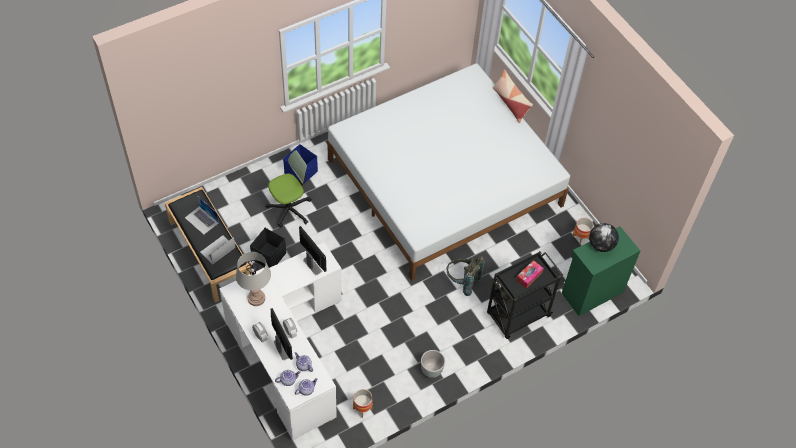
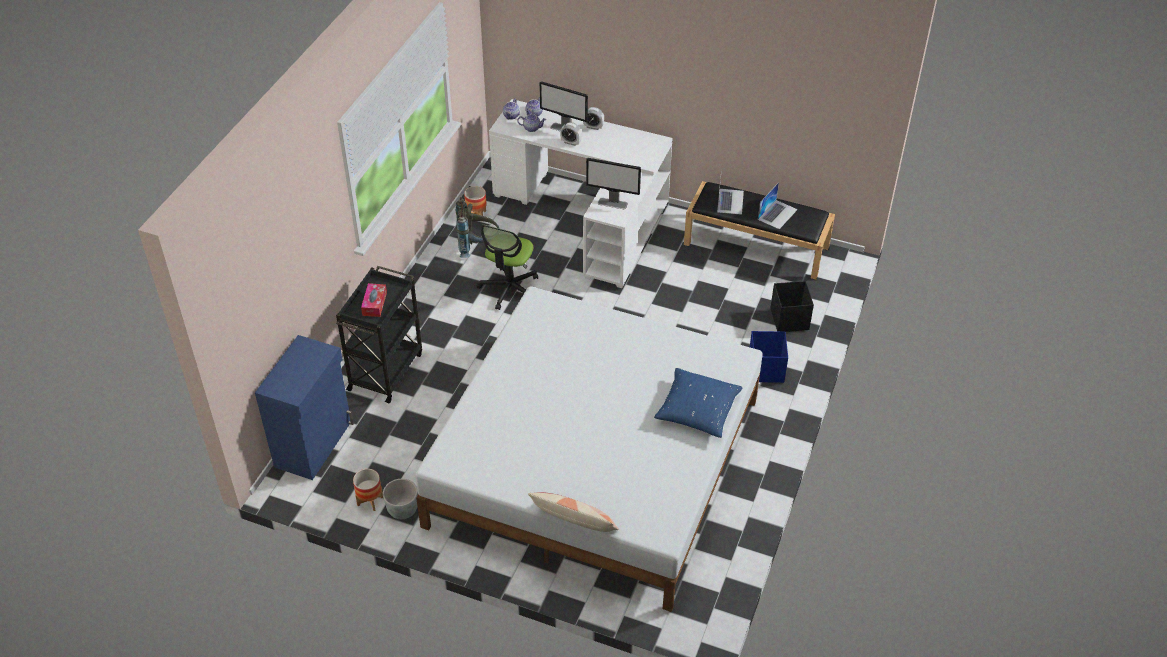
camera: 145 degrees right, 10 degrees down
laptop [185,196,219,235] -> laptop turned 120 degrees clockwise [758,183,798,229]
grey table lamp [236,252,271,306] -> none
black storage box [250,228,286,268] -> black storage box moved to [770,281,814,332]
office chair [266,150,312,228] -> office chair moved to [476,225,538,310]
grey planter [421,350,445,378] -> grey planter moved to [383,479,418,519]
grey backpack [447,256,485,296] -> grey backpack moved to [456,197,499,258]
green cabinet [562,226,640,316] -> blue cabinet [255,335,354,480]
globe [589,223,619,252] -> none
none -> blue pillow [654,368,742,438]

